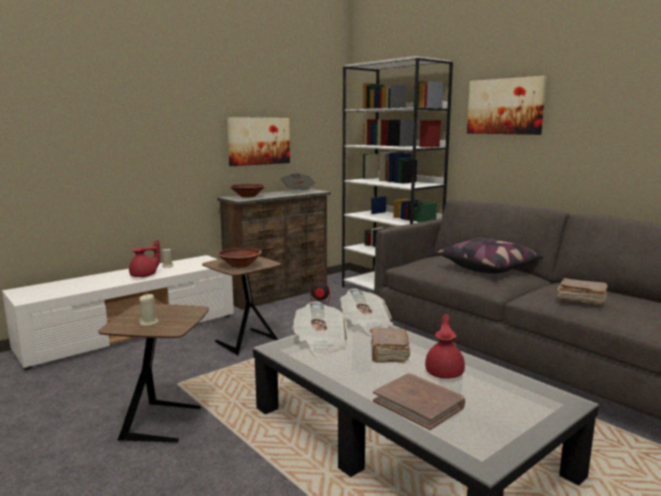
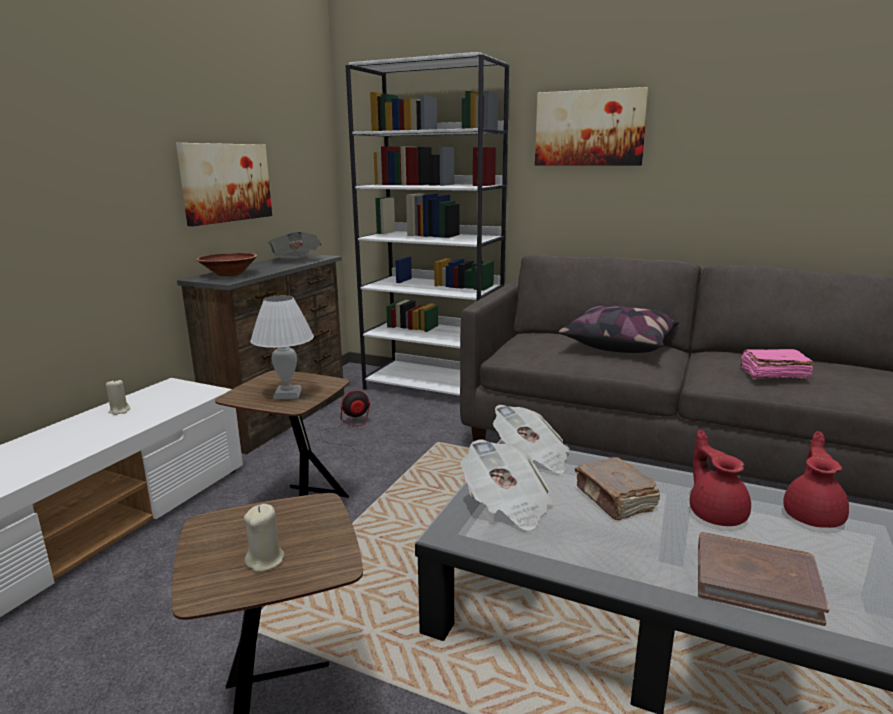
camera: 25 degrees left, 5 degrees up
red teapot [129,240,160,277] -> red teapot moved to [783,431,849,528]
brown bowl [217,248,262,268] -> white table lamp [250,295,314,400]
brown book [556,278,608,305] -> pink book [741,349,814,379]

